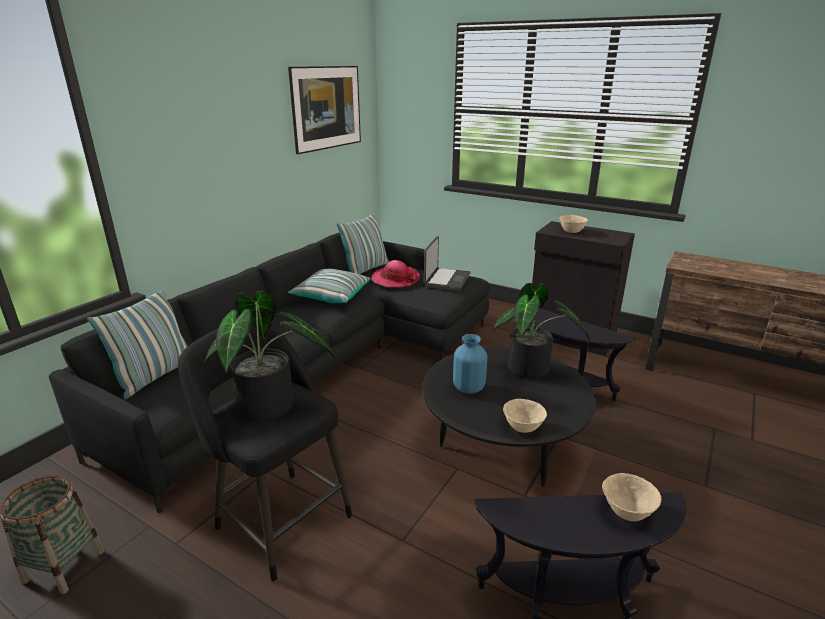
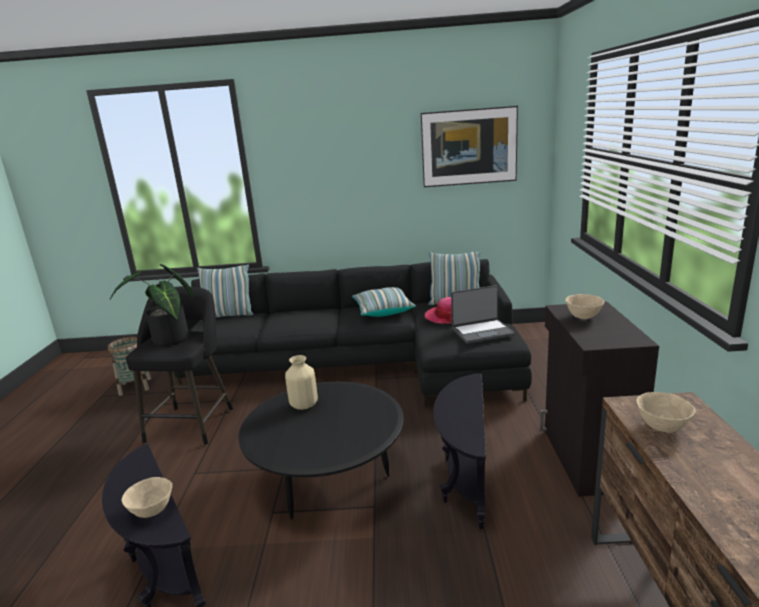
camera: 60 degrees right, 5 degrees down
blue vase [453,334,487,394] -> beige vase [285,355,318,410]
potted plant [493,283,590,379] -> none
beige bowl [503,399,547,433] -> beige bowl moved to [636,392,696,432]

